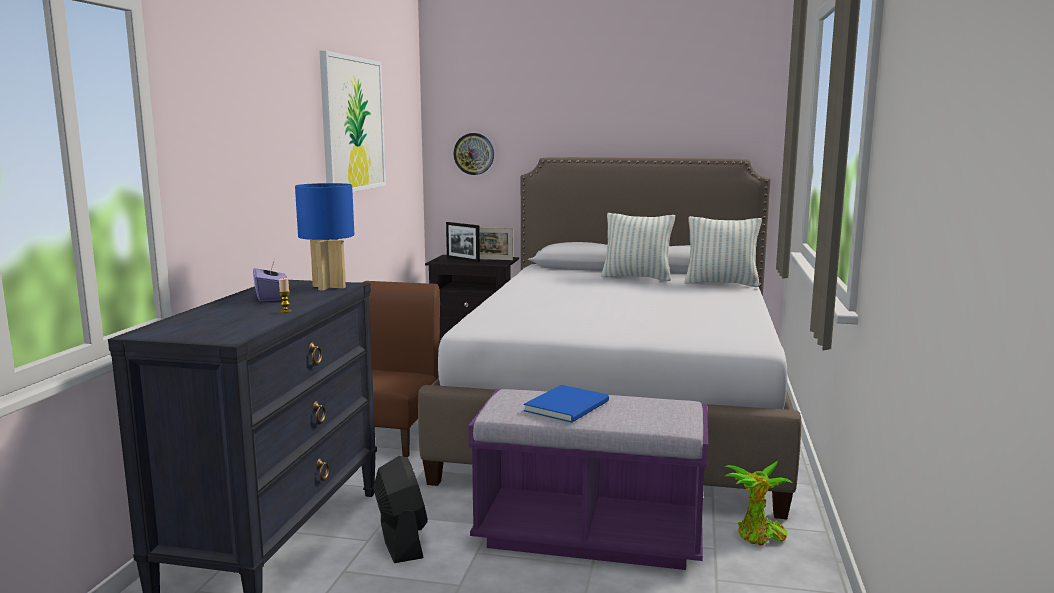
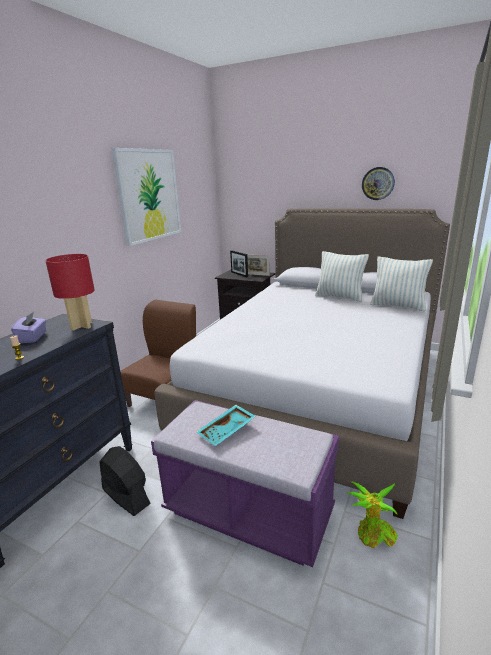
camera: 15 degrees right, 10 degrees up
blue table lamp [295,183,355,291] -> red table lamp [45,254,95,331]
black fan [373,456,428,563] -> black fan turned 45 degrees counterclockwise [99,446,151,516]
wall clock [454,133,494,175] -> wall clock moved to [362,167,395,200]
blue book [524,385,609,423] -> turquoise tray [196,405,256,446]

